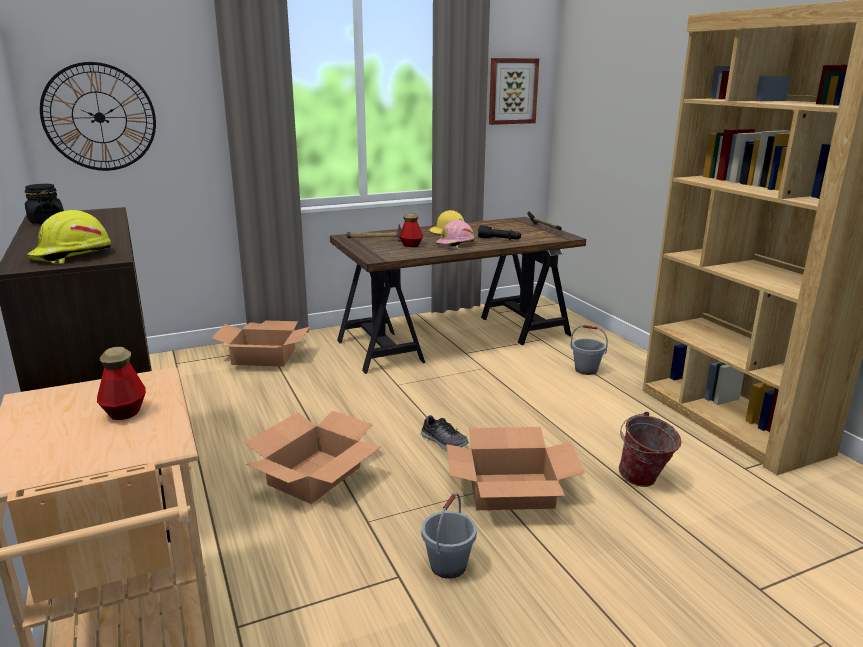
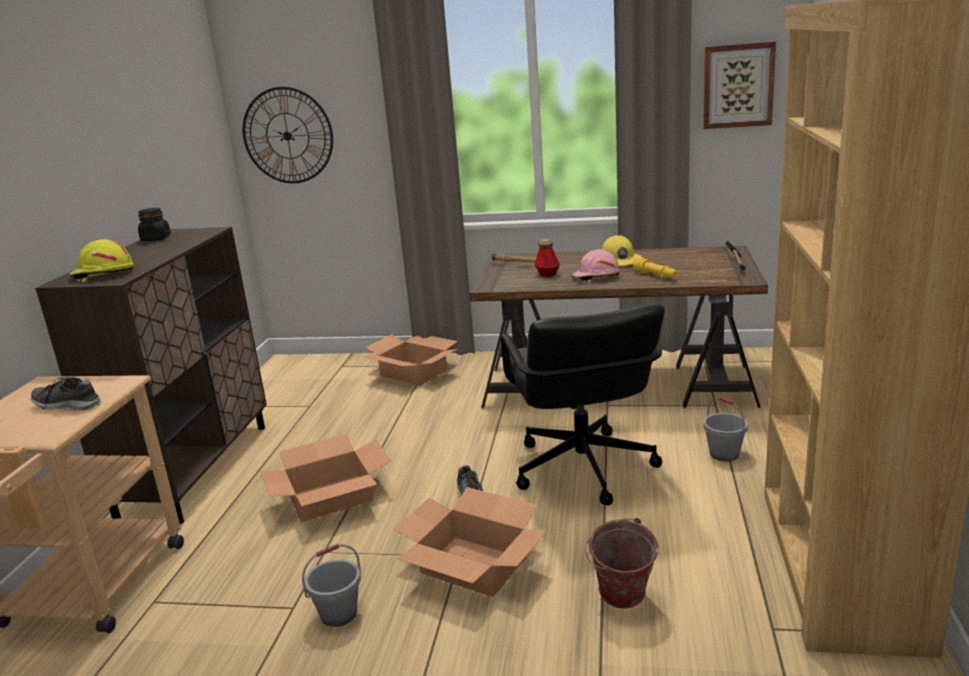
camera: 35 degrees right, 0 degrees up
bottle [97,347,146,420] -> shoe [31,377,102,411]
black flashlight [478,226,521,240] -> yellow flashlight [633,257,677,278]
none -> black office chair [501,304,665,505]

